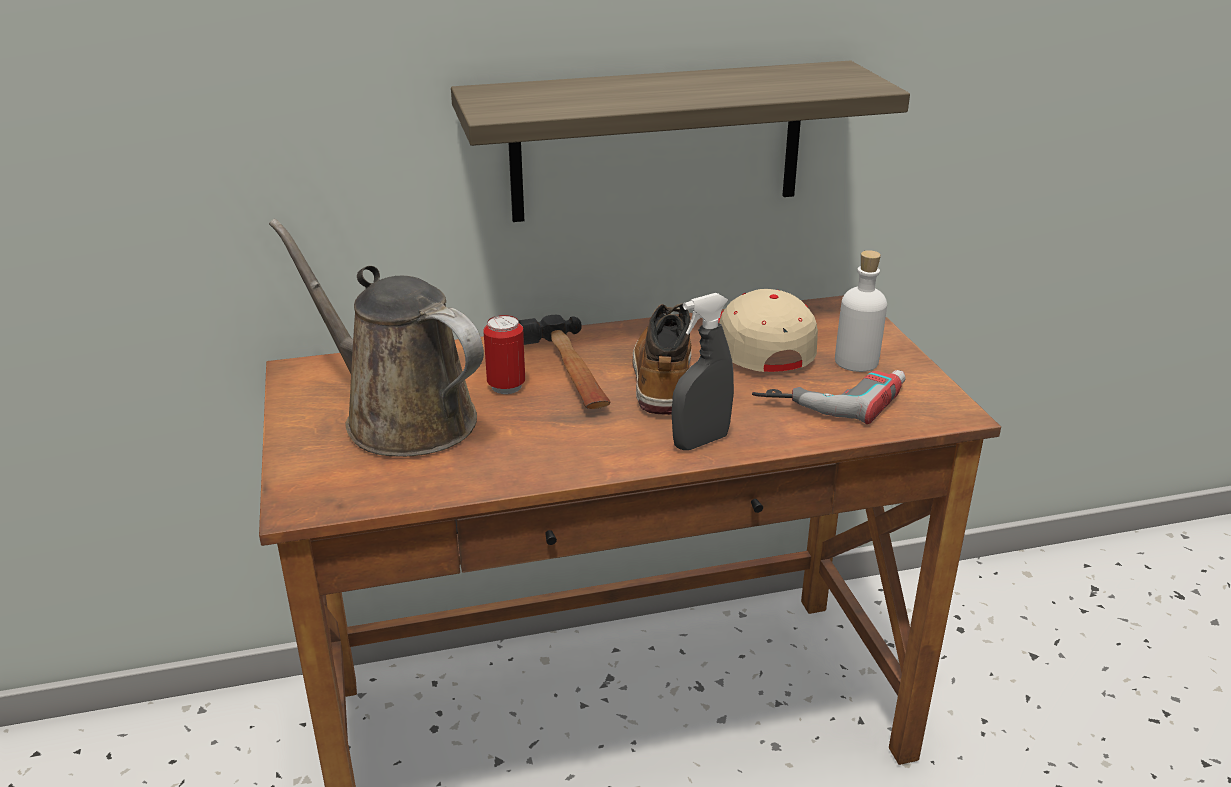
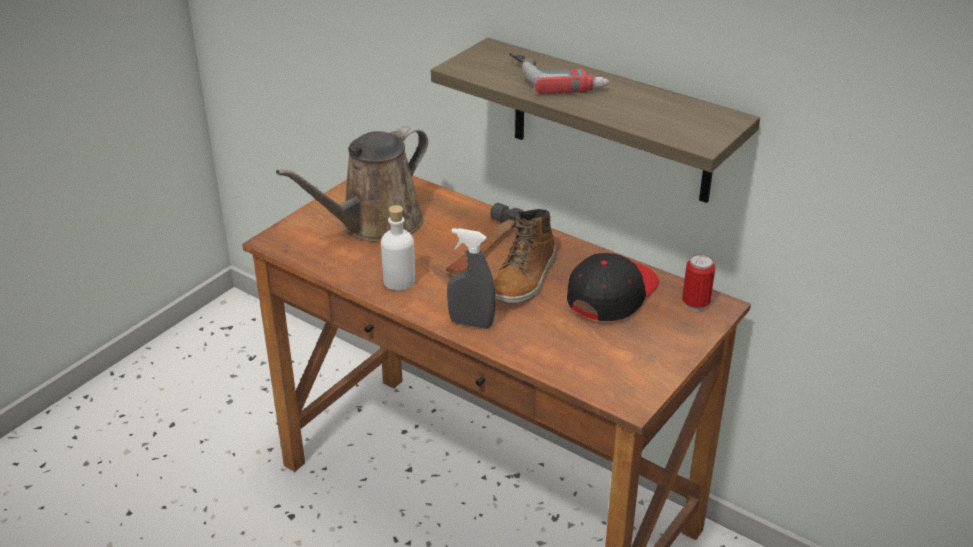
camera: 50 degrees right, 5 degrees up
brown watering can [269,219,484,457] -> brown watering can turned 135 degrees counterclockwise [276,126,428,242]
can [483,315,525,394] -> can moved to [682,254,715,311]
boot [632,303,691,415] -> boot turned 150 degrees clockwise [494,209,556,303]
beige cap [718,289,818,372] -> black cap [567,253,659,321]
power drill [752,370,906,424] -> power drill moved to [509,52,610,95]
white bottle [835,250,887,372] -> white bottle moved to [381,205,415,291]

